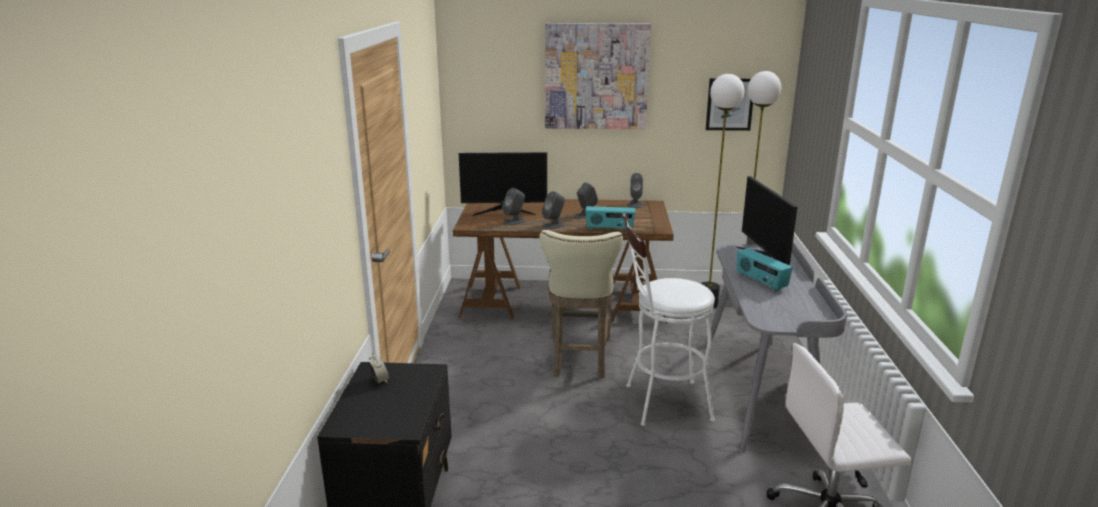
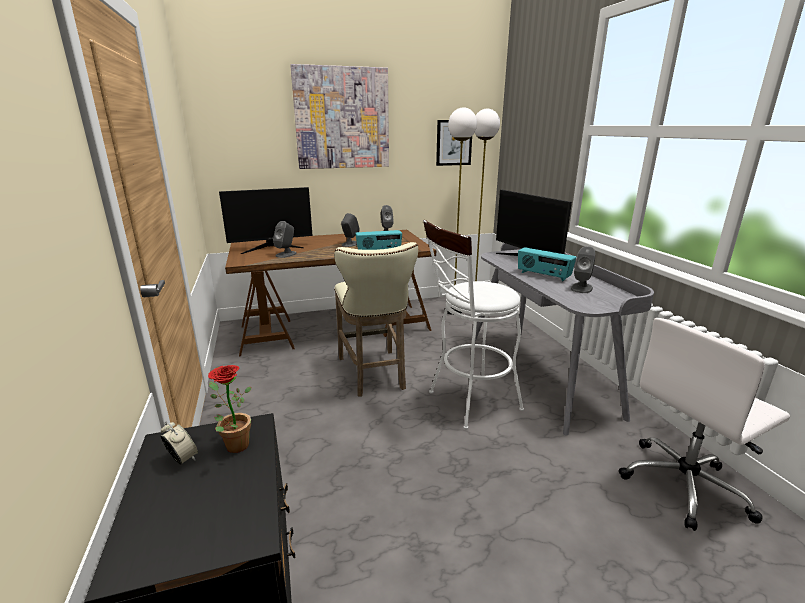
camera: 20 degrees left, 0 degrees up
grey speaker [542,191,565,229] -> grey speaker moved to [571,246,595,293]
none -> potted plant [208,365,251,453]

